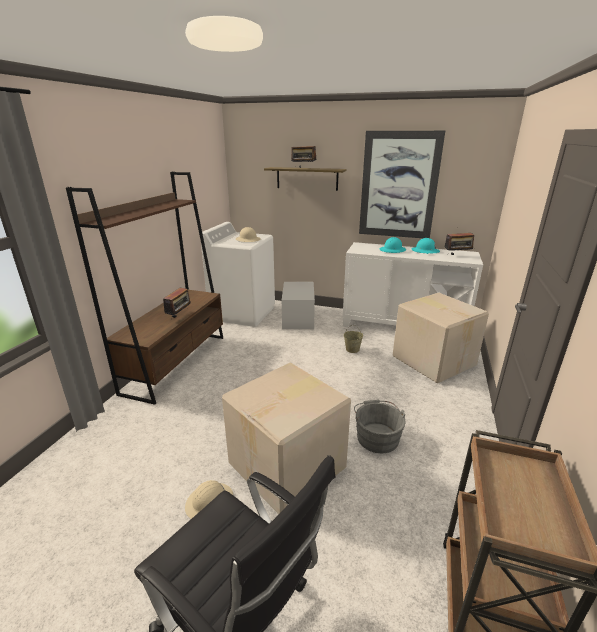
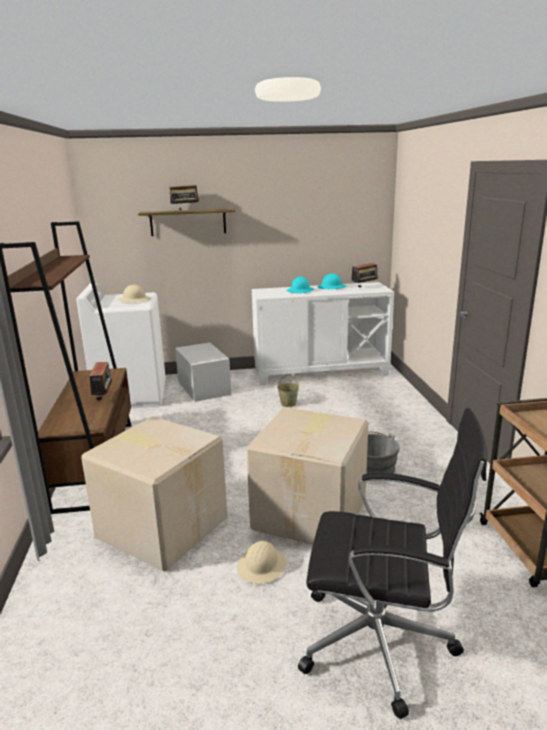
camera: 25 degrees left, 5 degrees down
picture [359,131,445,238] -> none
cardboard box [393,293,489,383] -> cardboard box moved to [81,416,228,571]

